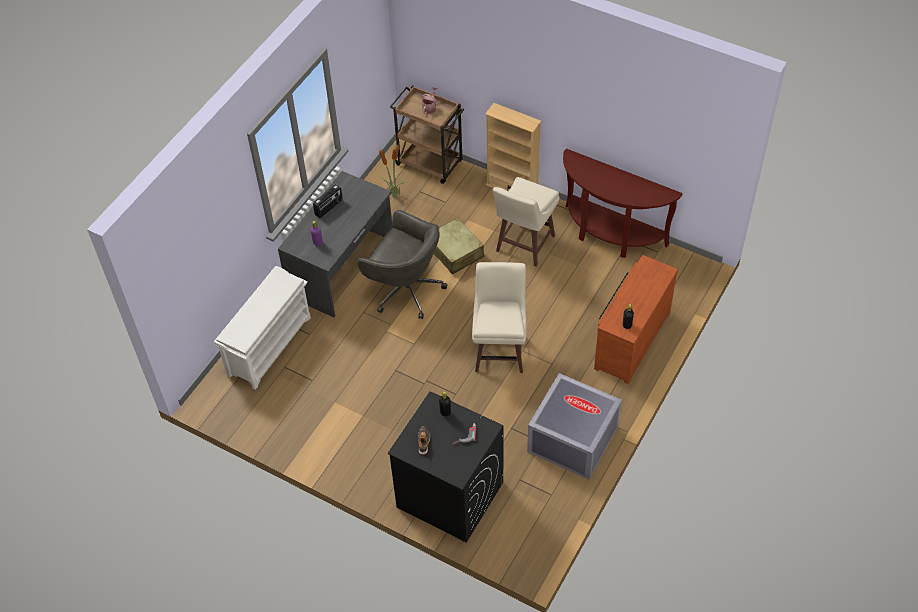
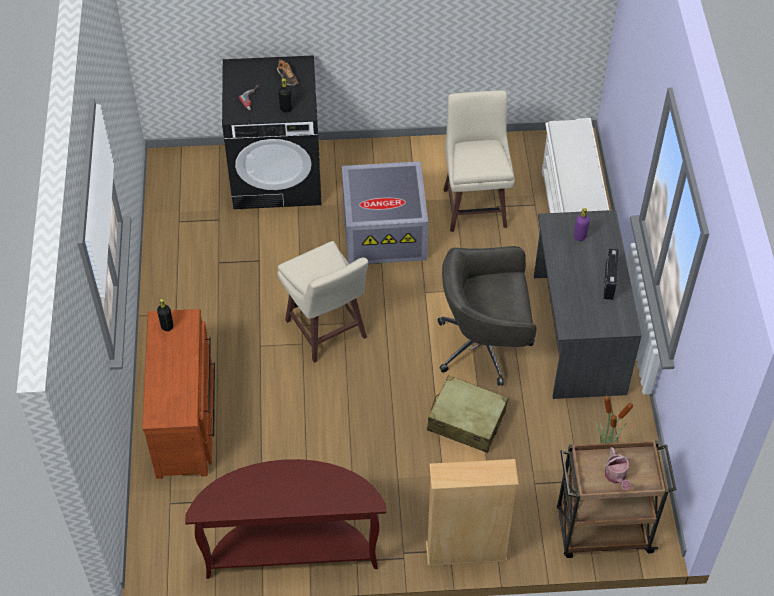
camera: 145 degrees right, 0 degrees up
beige stool [493,177,560,266] -> beige stool moved to [444,90,515,232]
grey storage box [527,373,622,480] -> grey storage box moved to [342,161,428,264]

